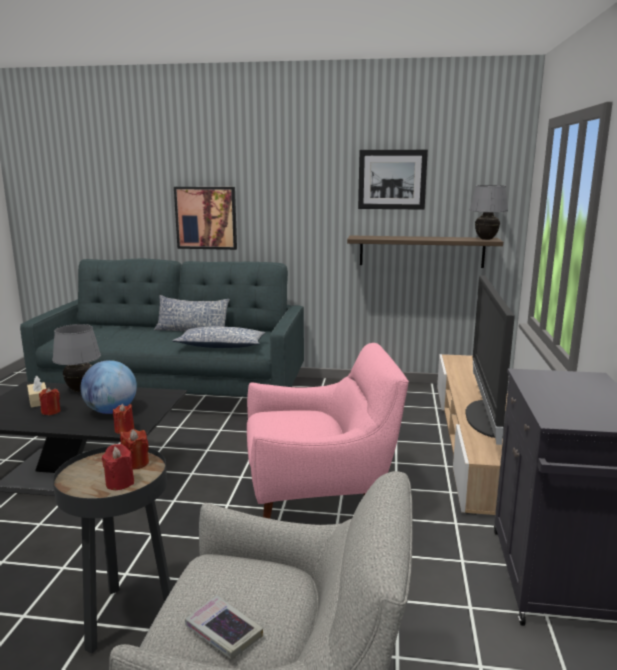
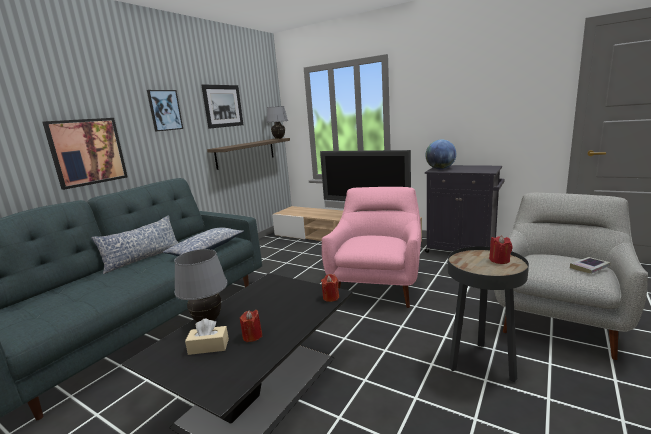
camera: 65 degrees left, 0 degrees up
globe [81,360,137,414] -> globe moved to [425,140,456,169]
red candle [120,429,149,470] -> none
none -> picture [147,90,183,132]

